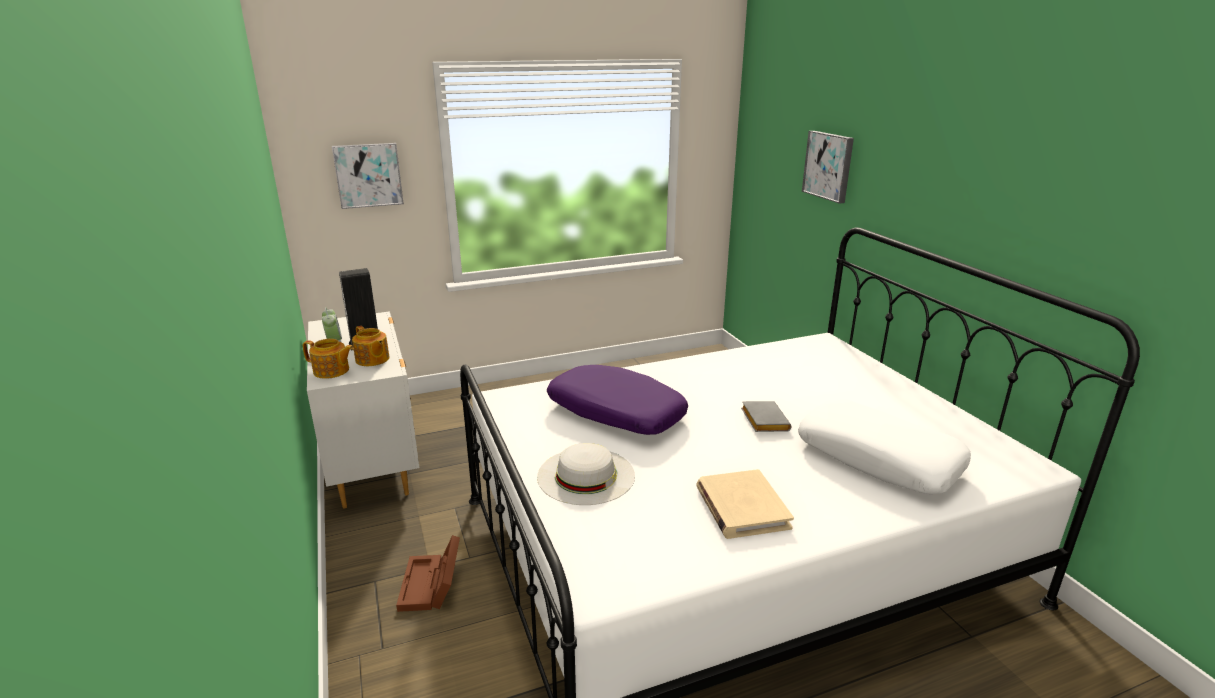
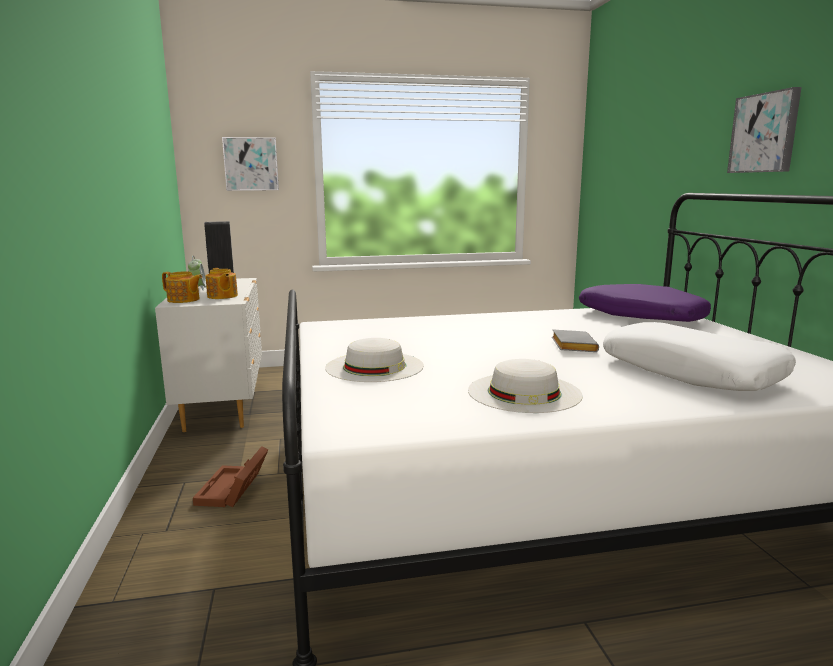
camera: 10 degrees right, 10 degrees down
purple pillow [547,365,688,435] -> purple pillow moved to [579,284,711,322]
beige book [696,469,794,539] -> white hat [468,359,583,413]
picture [802,131,854,204] -> picture moved to [727,87,802,173]

